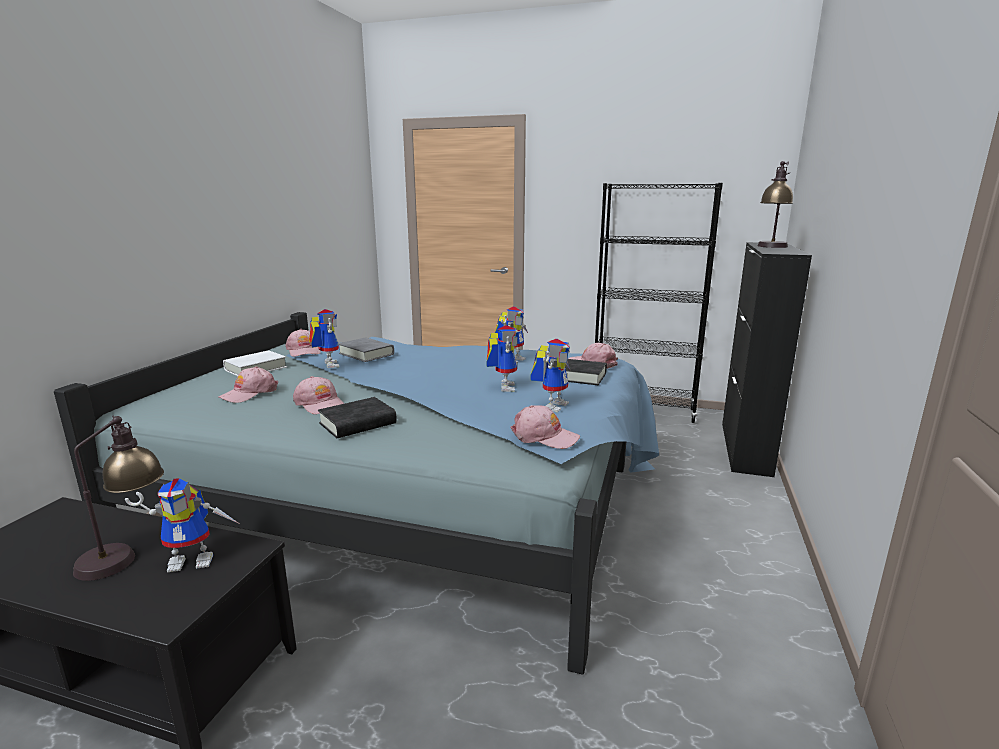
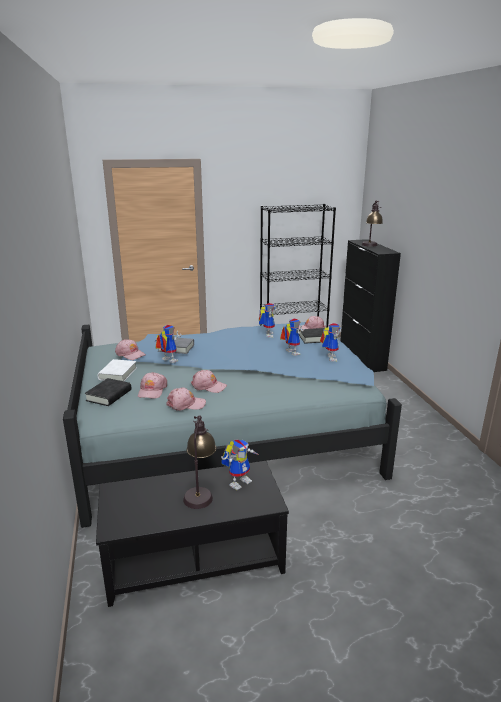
camera: 30 degrees left, 5 degrees up
black book [318,397,397,438] -> black book moved to [85,378,132,406]
pink cap [510,405,580,449] -> pink cap moved to [166,388,206,411]

